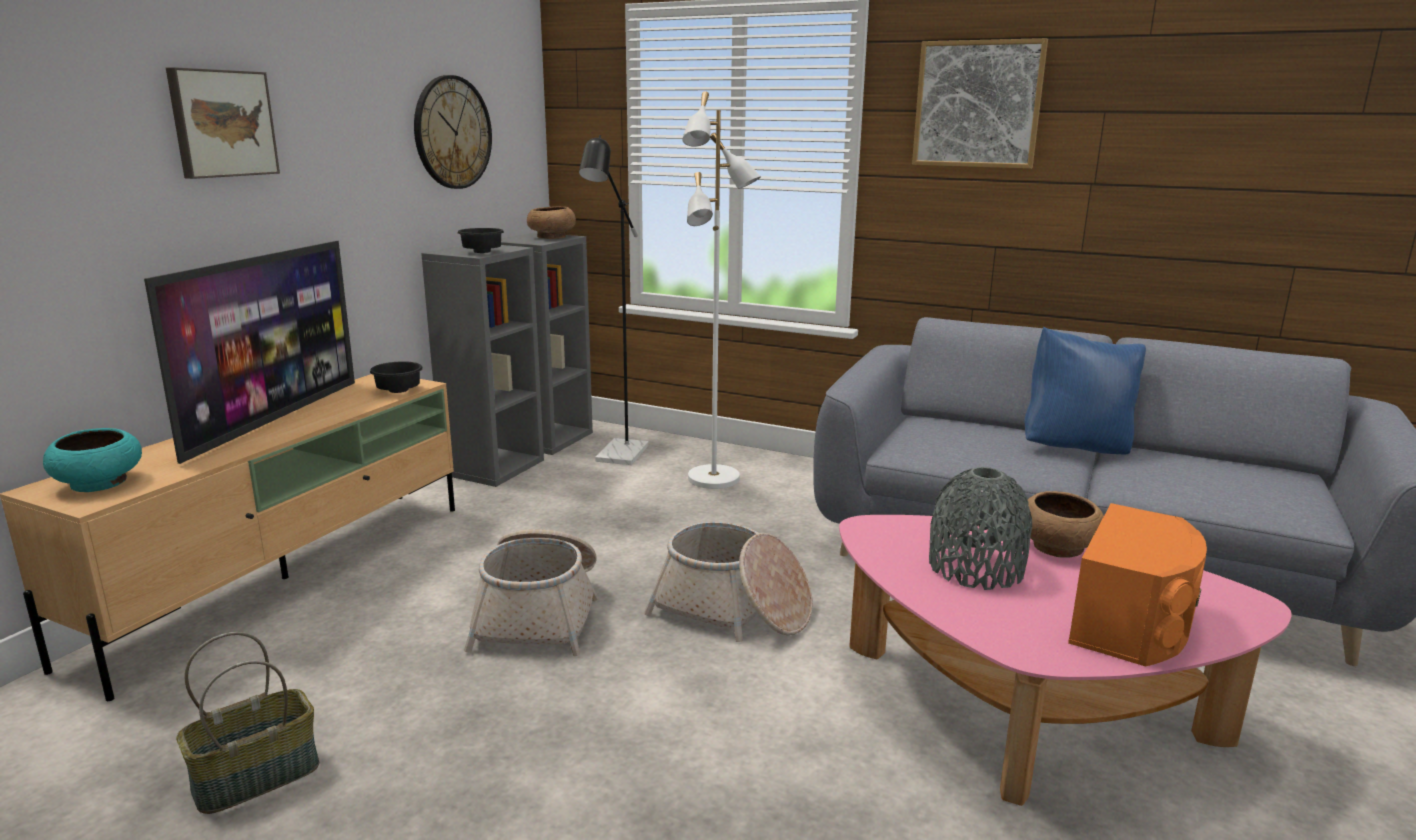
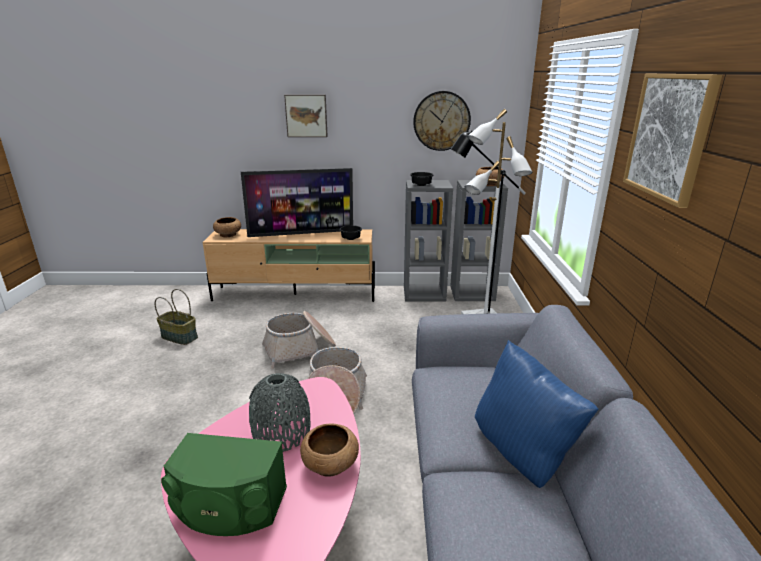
camera: 65 degrees right, 5 degrees up
turquoise bowl [43,428,142,492] -> brown bowl [213,217,241,237]
orange speaker [1068,503,1207,666] -> green speaker [161,433,287,536]

